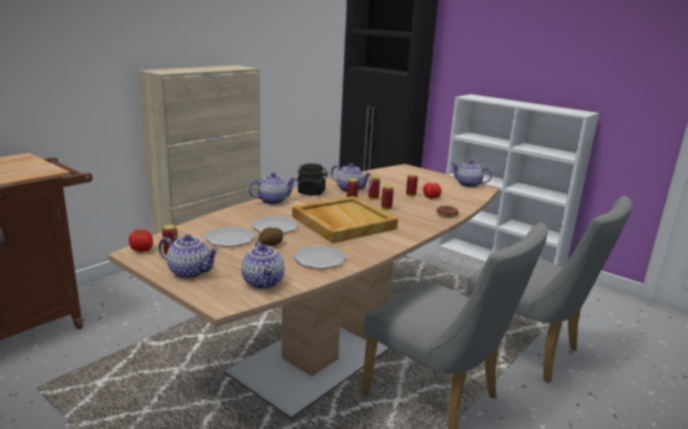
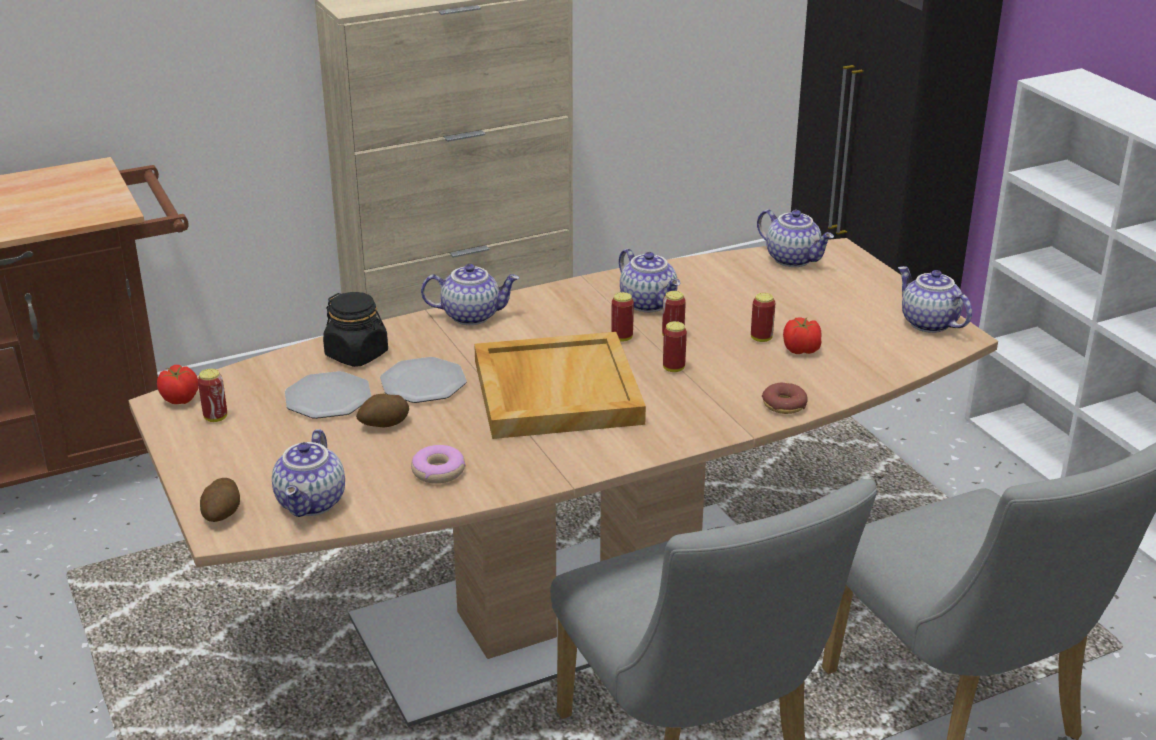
camera: 25 degrees right, 10 degrees up
teapot [158,234,219,279] -> teapot moved to [757,209,834,267]
plate [293,246,346,269] -> donut [411,445,466,484]
black jar [297,163,328,196] -> black jar moved to [323,292,388,367]
none -> potato [200,478,240,522]

